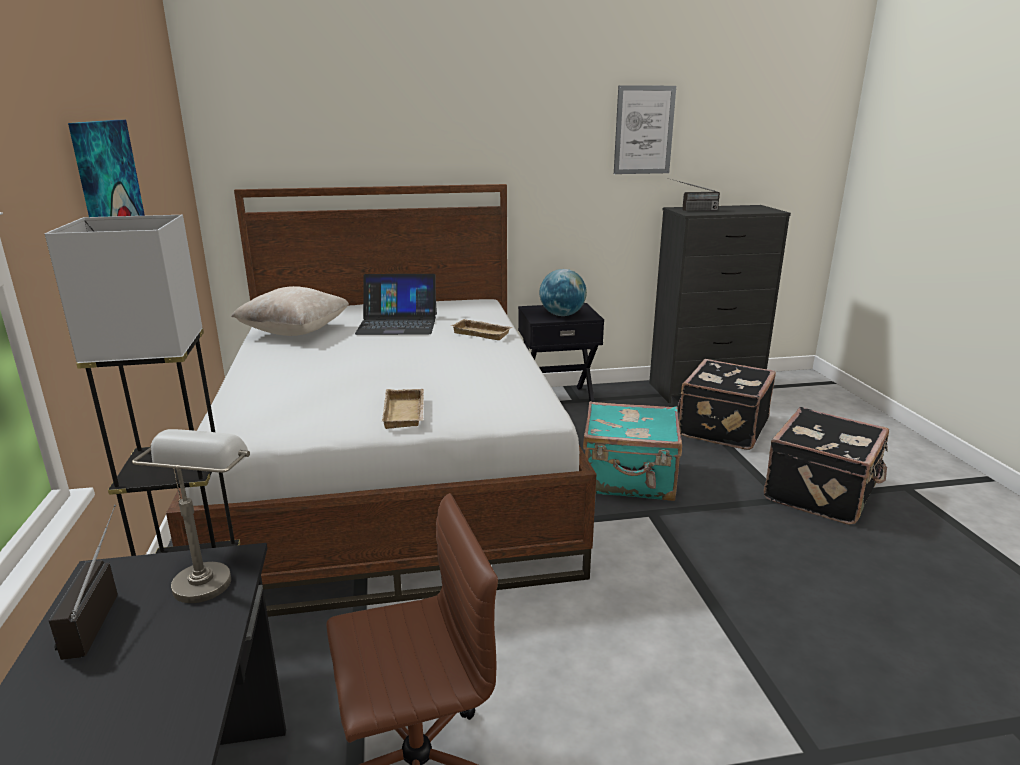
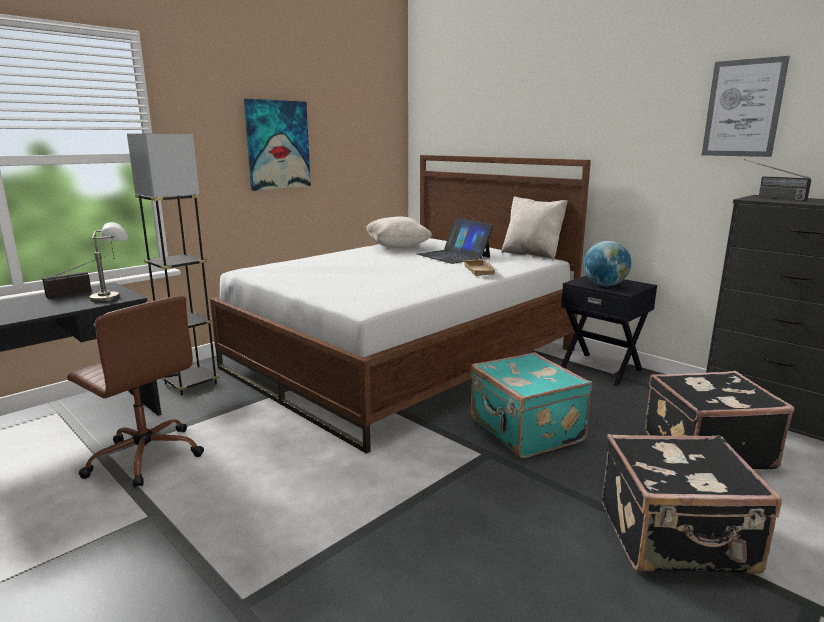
camera: 55 degrees right, 5 degrees down
beige tray [382,389,424,429] -> none
none -> beige pillow [501,196,568,260]

